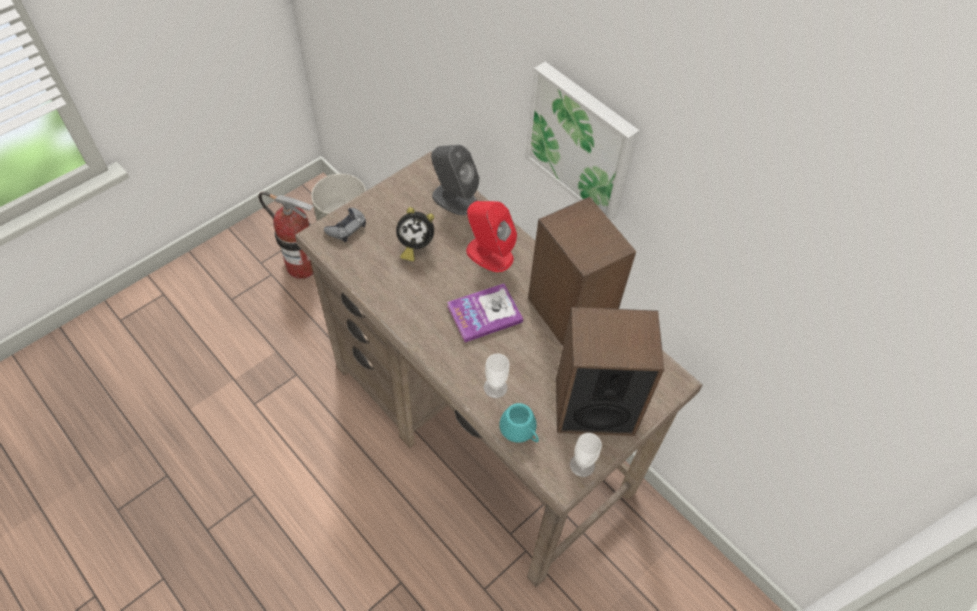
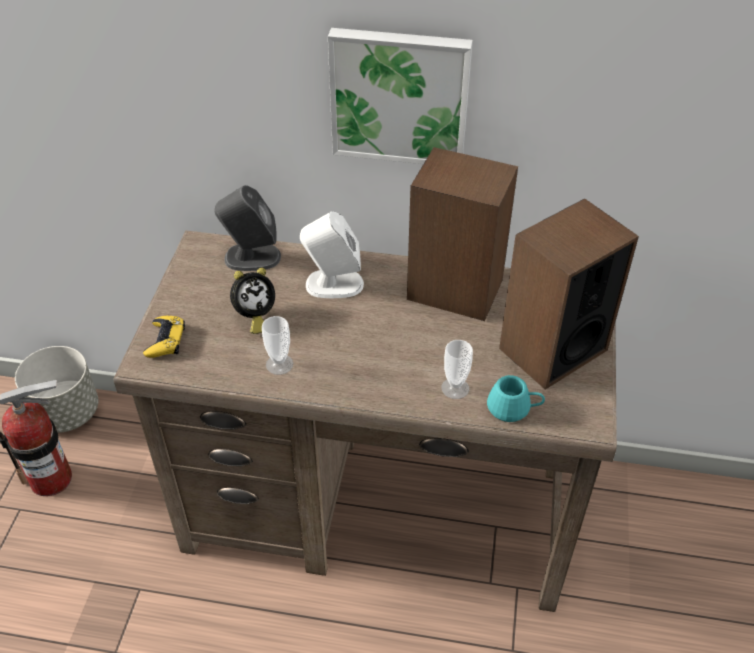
camera: 35 degrees left, 10 degrees down
grey game controller [324,208,366,242] -> yellow game controller [143,316,185,358]
book [447,283,523,342] -> none
red speaker [466,201,517,272] -> white speaker [300,211,364,298]
cup [570,433,602,477] -> cup moved to [262,316,293,375]

